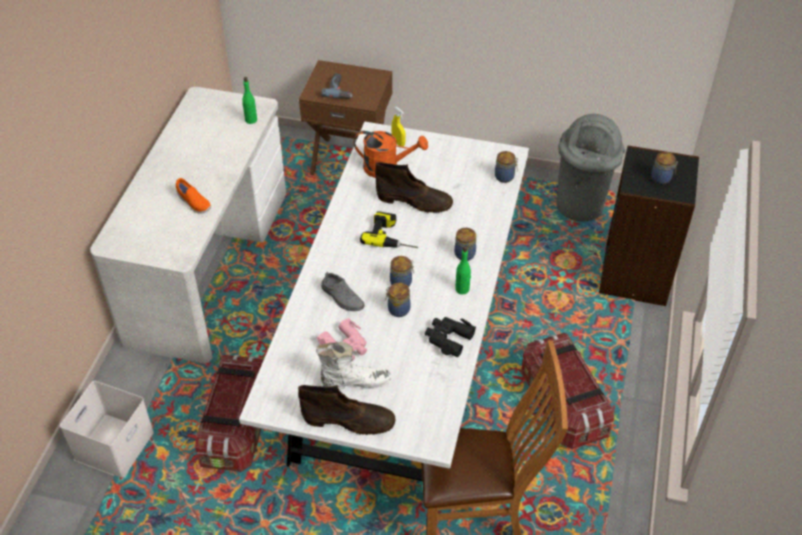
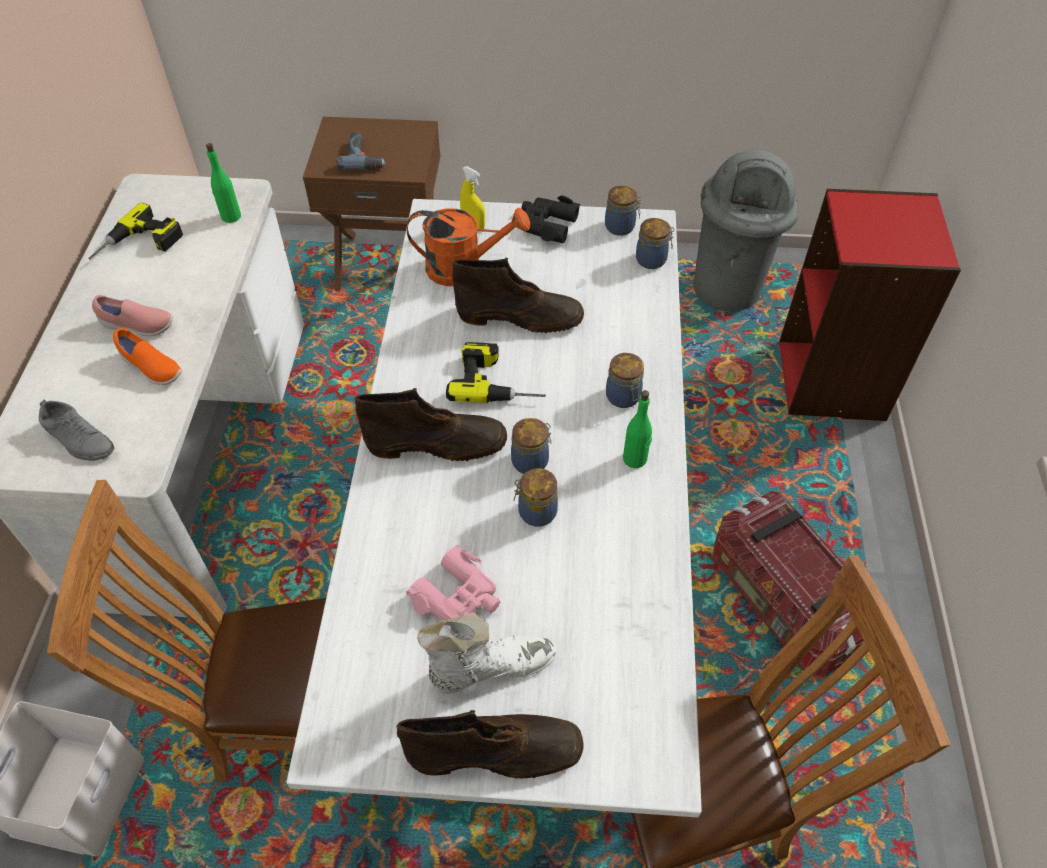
camera: 10 degrees left, 5 degrees up
storage box [195,355,264,472] -> brown chair [47,480,326,781]
grey shoe [321,272,364,311] -> grey shoe moved to [39,399,114,461]
black binoculars [425,317,476,357] -> black binoculars moved to [522,196,580,244]
black bookcase [599,146,699,306] -> red bookcase [779,189,961,421]
jar [651,152,678,184] -> jar moved to [605,185,641,236]
none -> power drill [88,202,183,260]
none -> pink shoe [92,295,173,336]
none -> brown boot [354,388,507,461]

